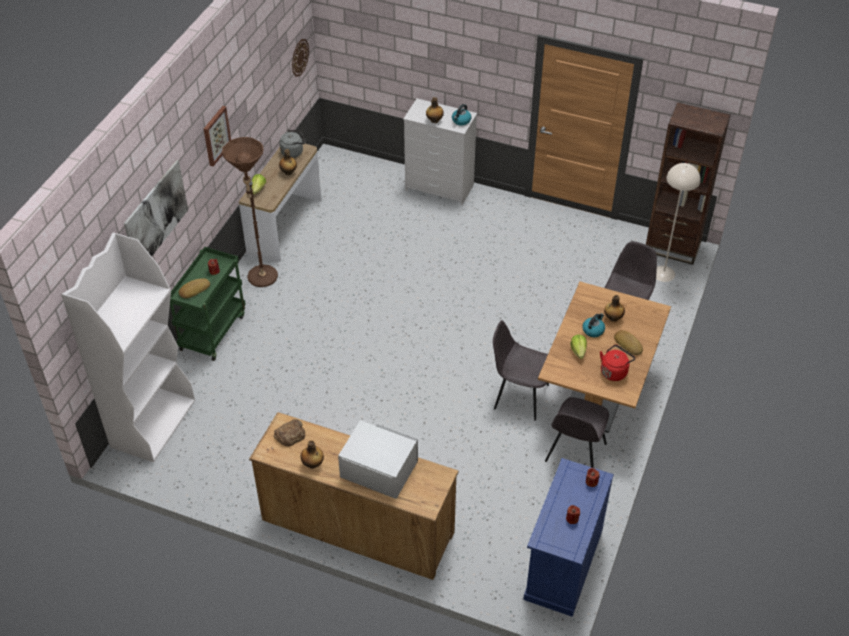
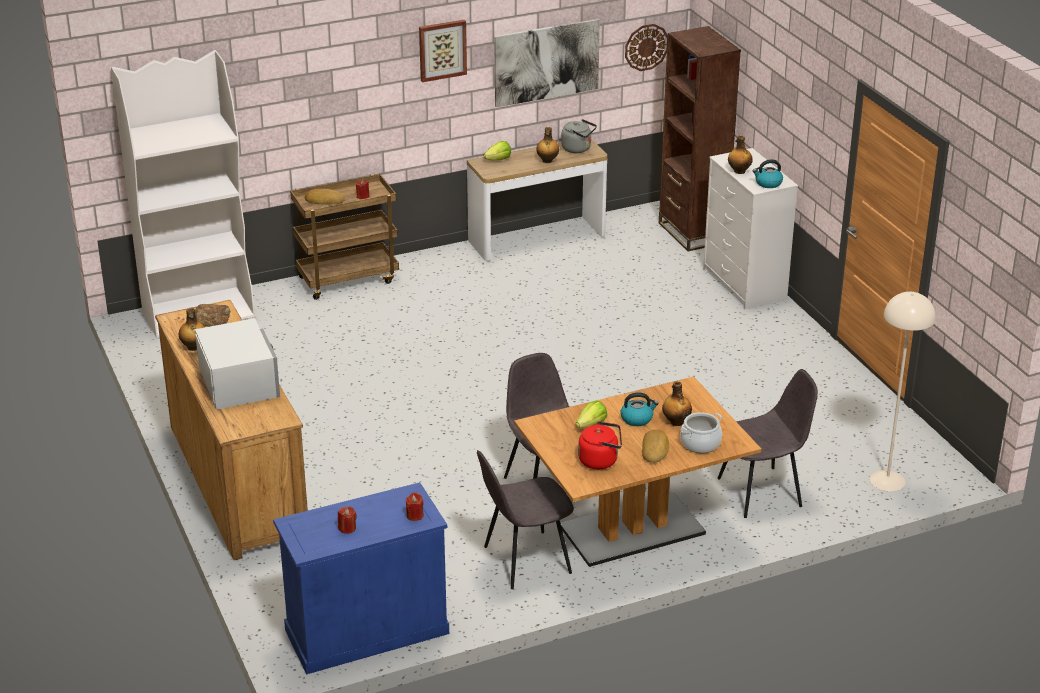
camera: 45 degrees right, 15 degrees down
picture [124,160,188,256] -> picture moved to [494,19,600,107]
green cart [170,247,246,361] -> brown cart [290,174,399,300]
brown floor lamp [222,137,278,287] -> none
brown bookcase [645,102,731,265] -> brown bookcase moved to [659,26,741,252]
none -> cooking pot [680,412,722,453]

